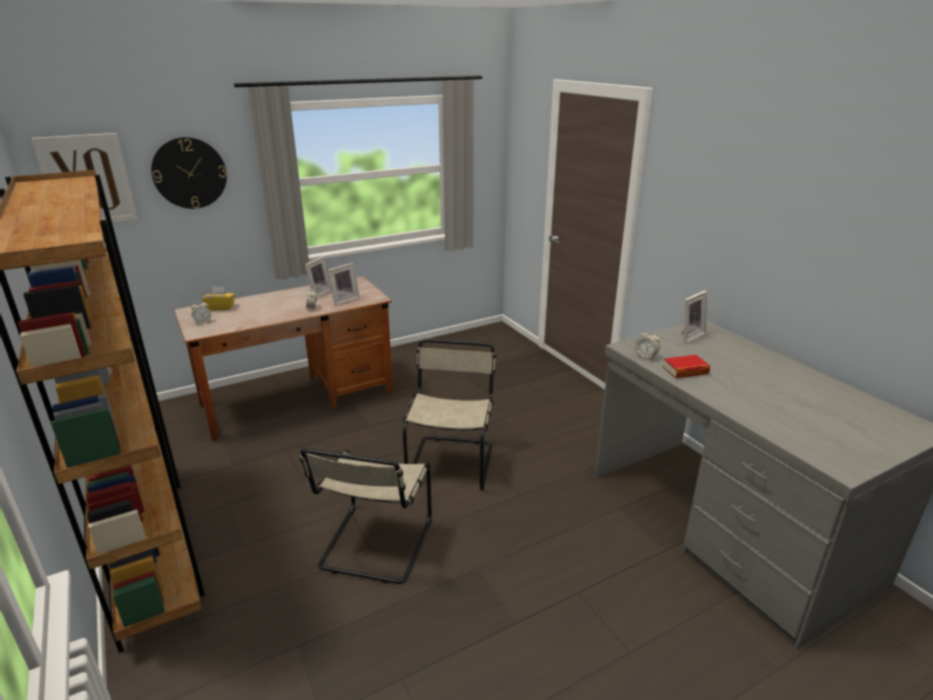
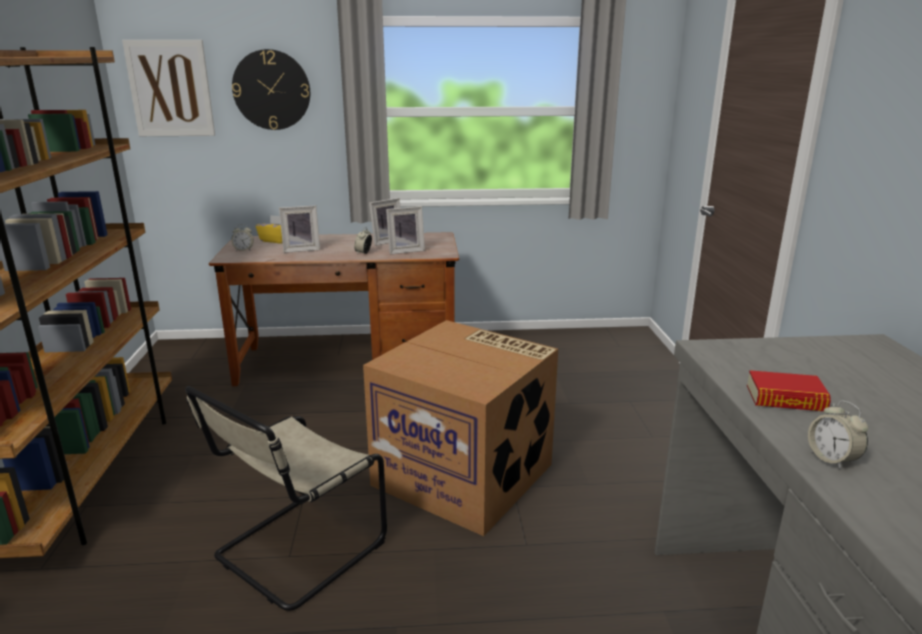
camera: 25 degrees right, 5 degrees down
beige chair [403,338,497,490] -> cardboard box [363,320,558,536]
alarm clock [635,329,660,359] -> alarm clock moved to [808,400,868,470]
picture frame [682,290,707,344] -> picture frame moved to [279,206,320,253]

